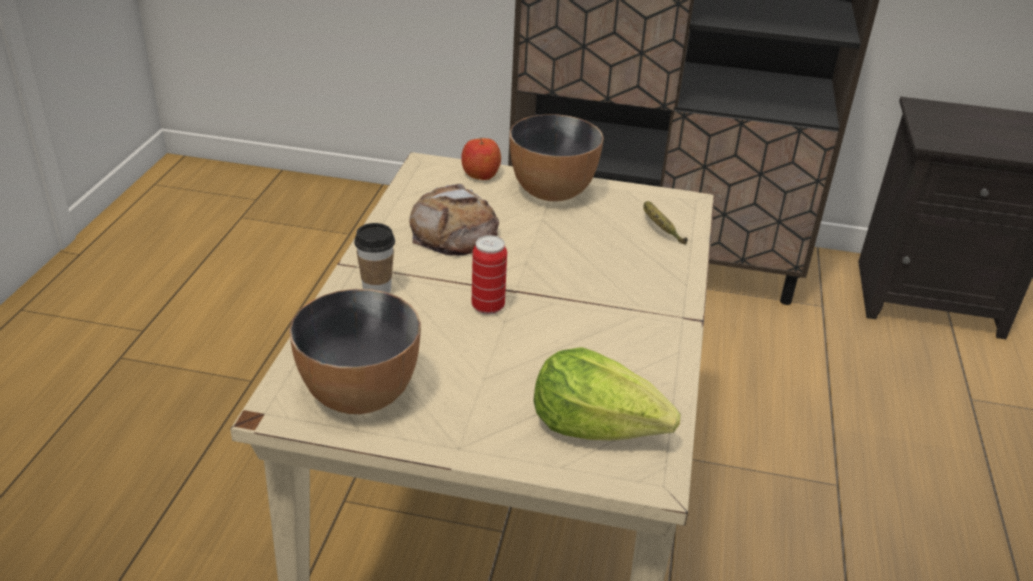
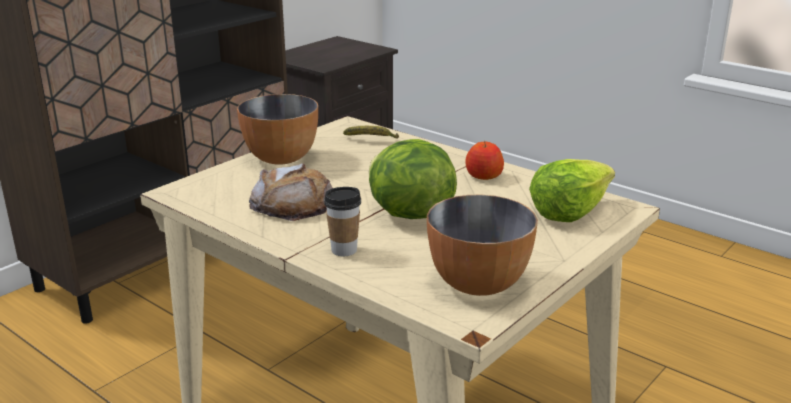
camera: 60 degrees left, 10 degrees down
apple [461,137,501,180] -> apple moved to [465,141,504,180]
can [472,235,507,315] -> lettuce [369,139,457,219]

